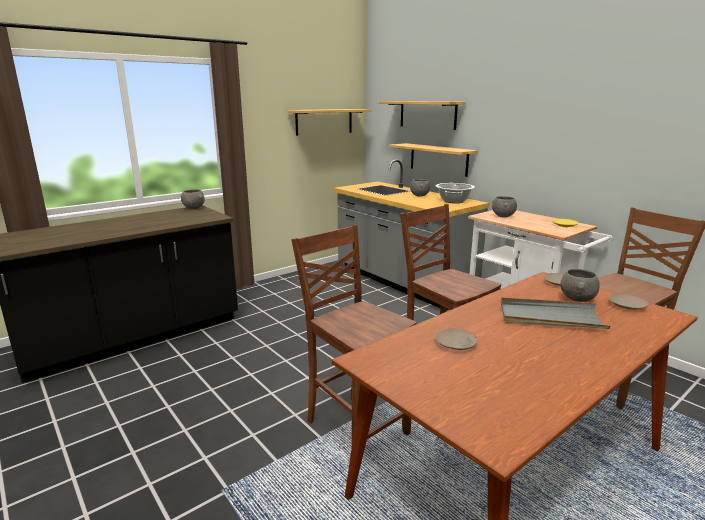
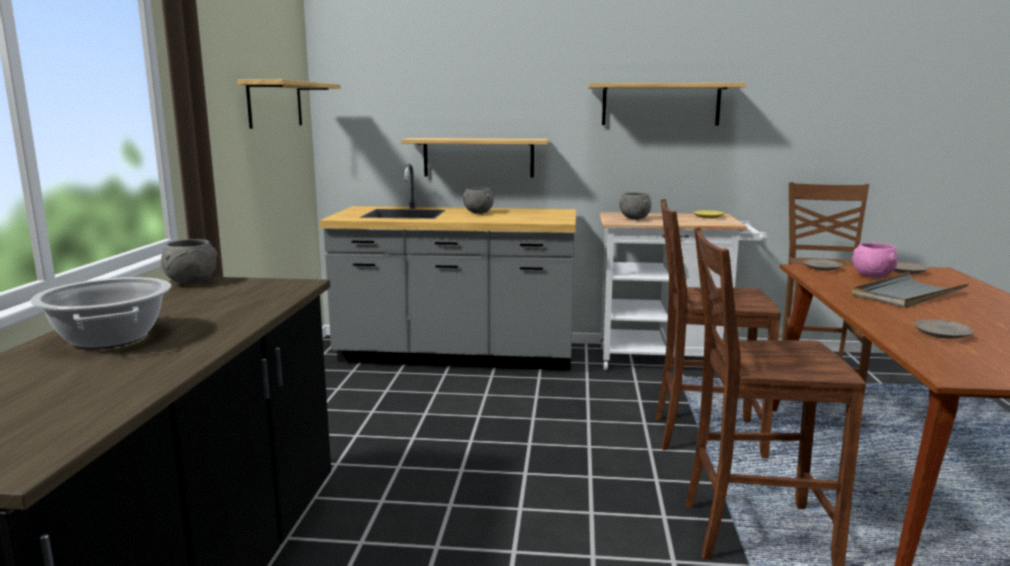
camera: 45 degrees left, 5 degrees down
shelf [379,101,466,130] -> shelf moved to [588,83,746,125]
cooking pot [436,183,475,203] -> cooking pot moved to [30,277,171,349]
grey bowl [561,269,600,302] -> pink bowl [852,243,897,278]

